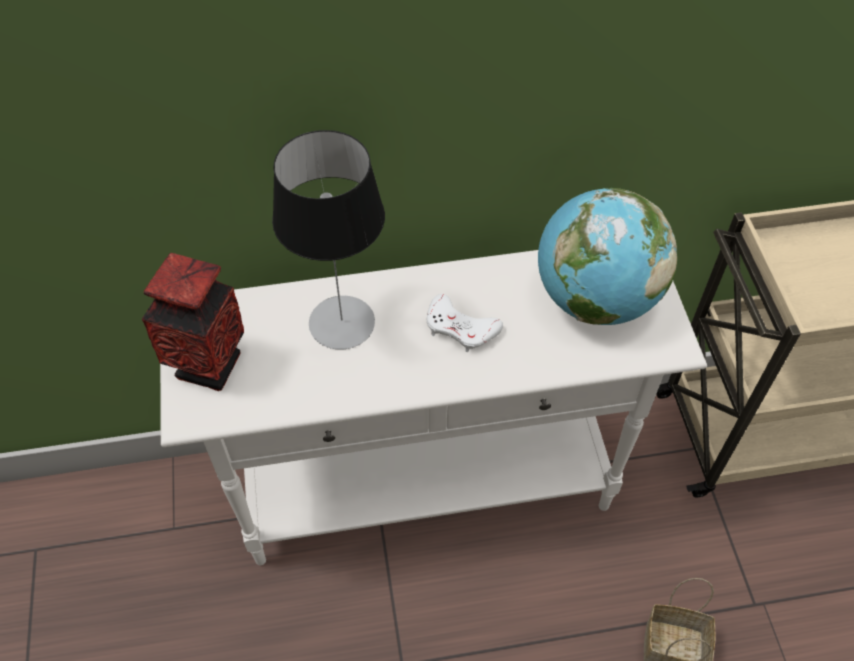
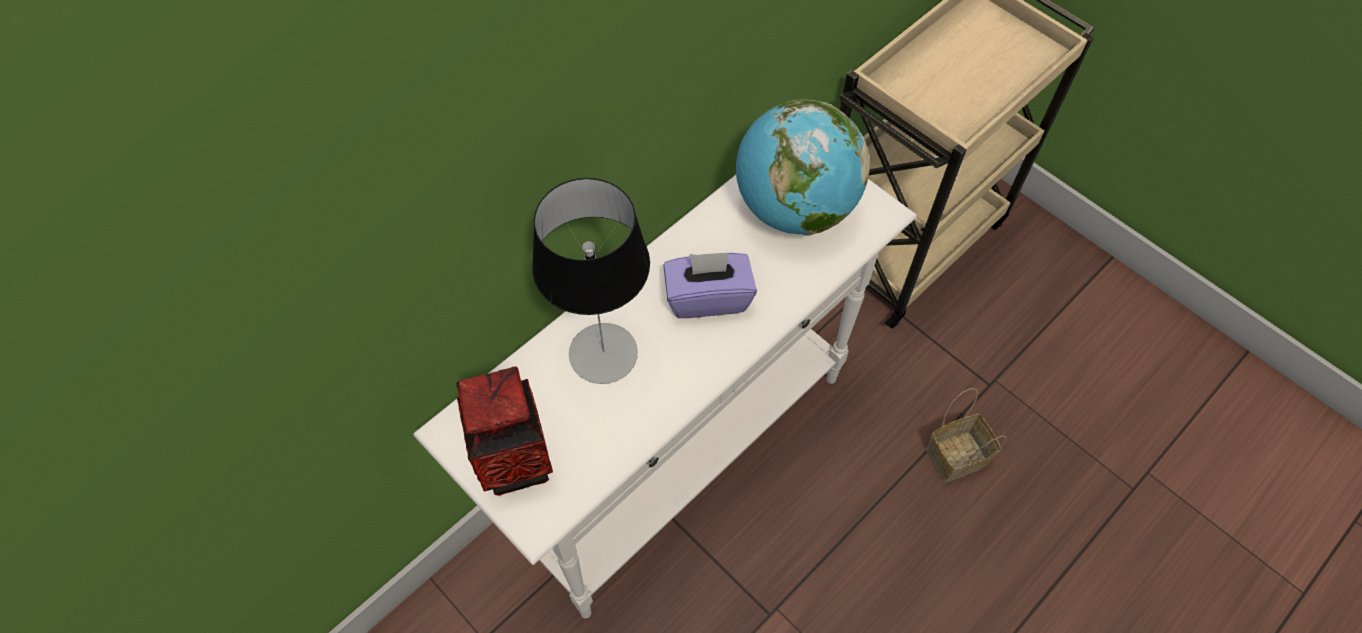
camera: 35 degrees left, 5 degrees up
white game controller [427,294,503,352] -> purple tissue box [663,252,757,318]

